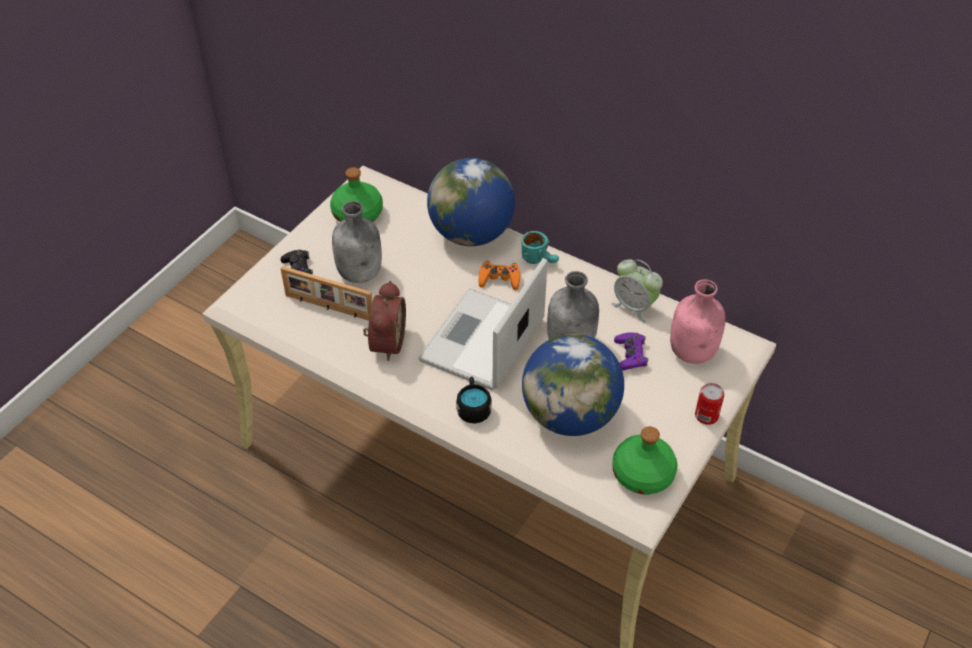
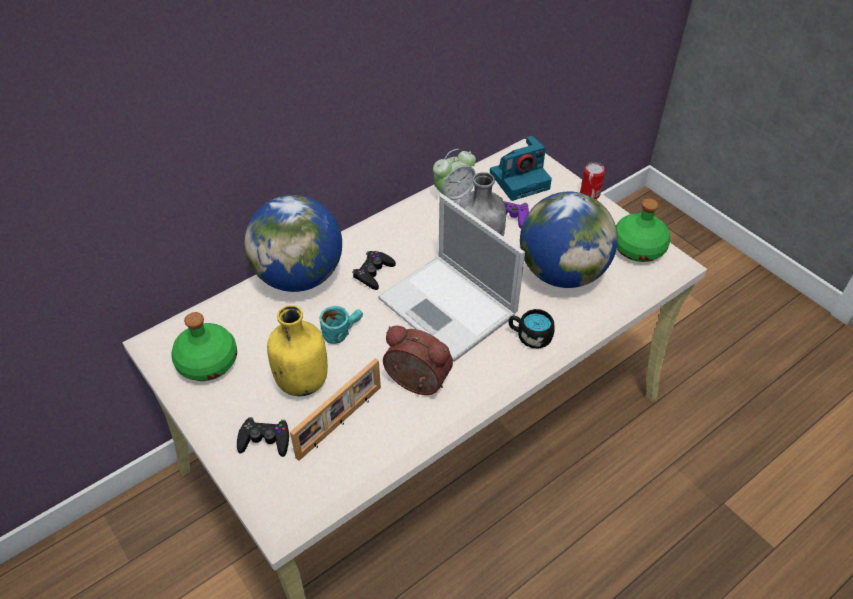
camera: 70 degrees left, 0 degrees up
grey bottle [332,201,382,283] -> yellow bottle [267,305,328,396]
orange game controller [479,261,520,290] -> black game controller [352,251,396,290]
turquoise mug [521,231,559,264] -> turquoise mug moved to [320,306,363,344]
pink bottle [670,279,726,364] -> camera [490,136,552,201]

